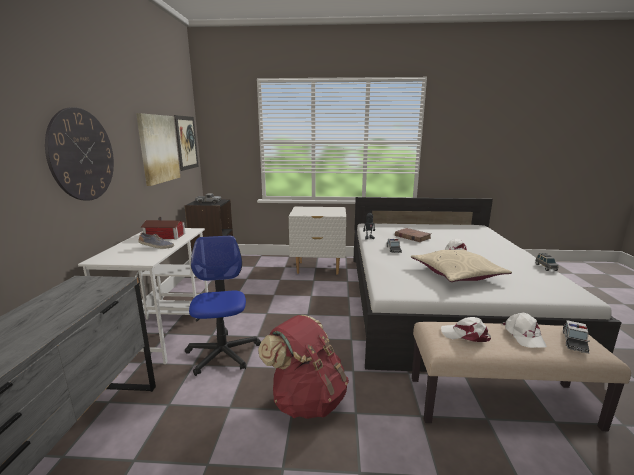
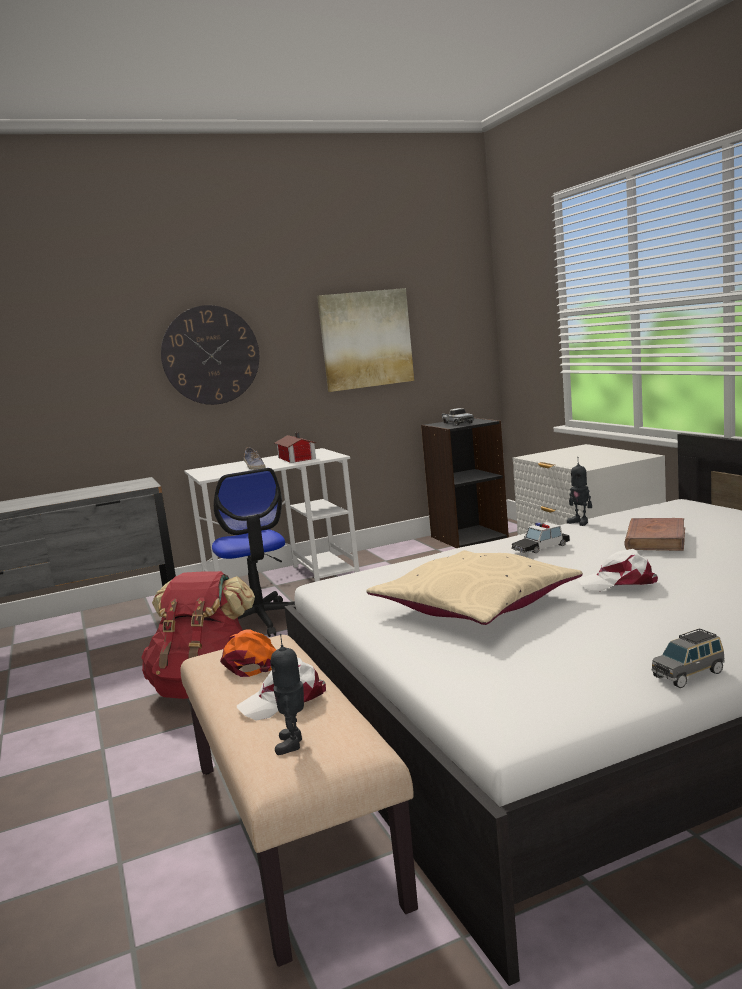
camera: 65 degrees right, 5 degrees down
picture [174,115,199,171] -> none
office chair [185,235,261,376] -> office chair turned 105 degrees clockwise [212,468,295,637]
white cap [441,317,491,342] -> orange cap [220,629,276,677]
toy car [563,320,590,353] -> toy robot [271,634,304,755]

